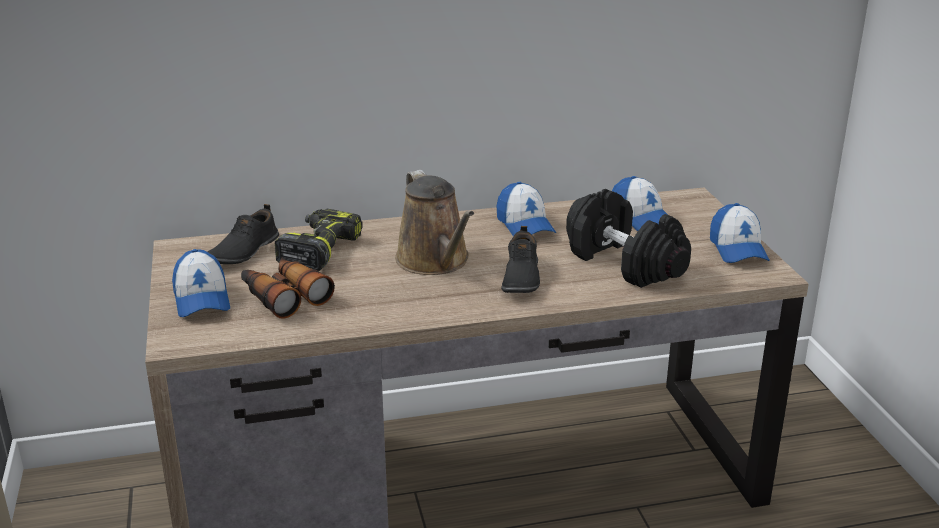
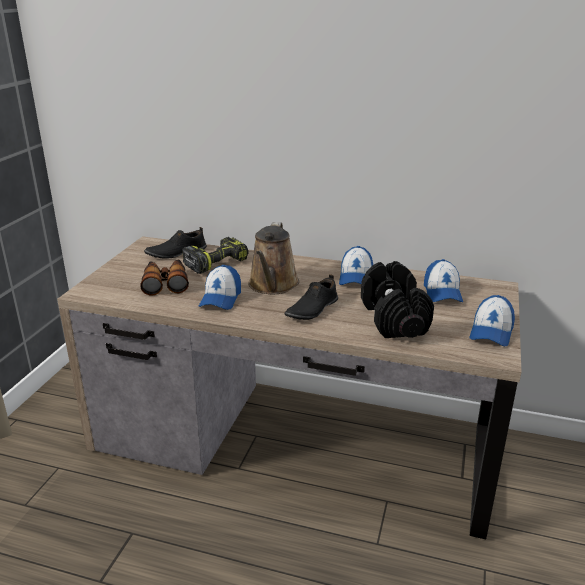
camera: 30 degrees right, 0 degrees up
cap [172,249,230,317] -> cap moved to [199,265,241,310]

